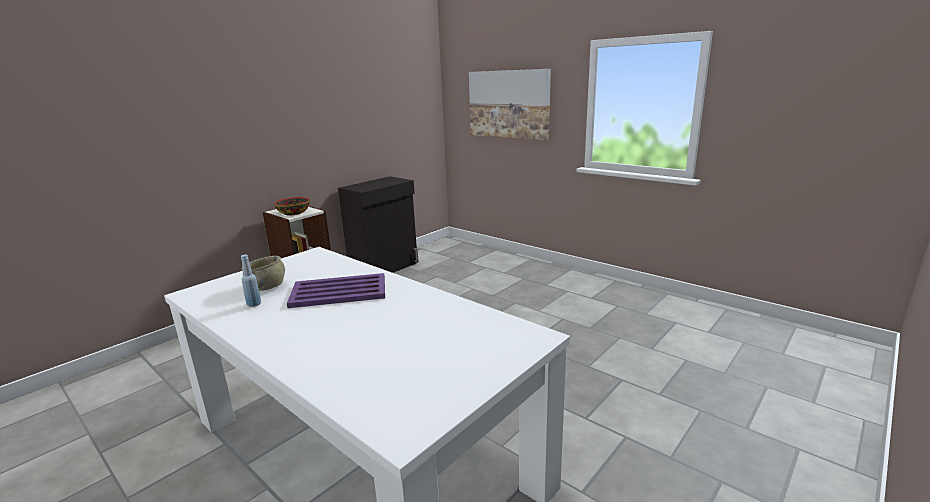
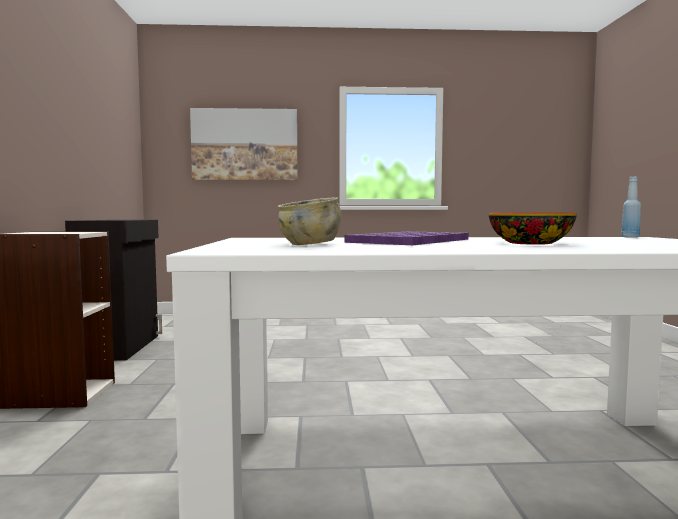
camera: 45 degrees left, 15 degrees down
blue bottle [241,254,261,307] -> blue bottle moved to [621,177,641,238]
bowl [274,197,310,215] -> bowl moved to [489,213,577,245]

